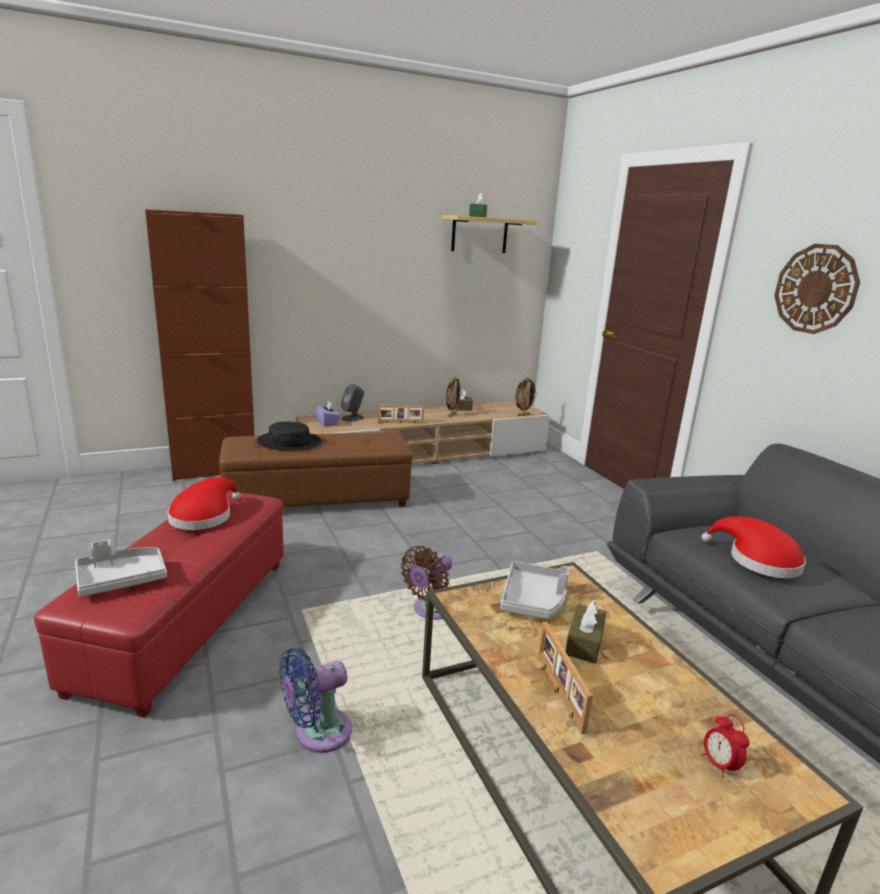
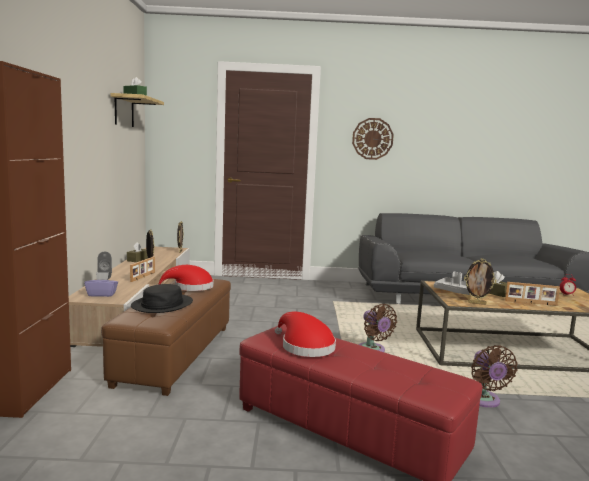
camera: 65 degrees left, 10 degrees down
grey tray [75,539,167,597] -> none
blue fan [279,648,352,753] -> brown fan [471,345,518,408]
red hat [702,516,806,578] -> red hat moved to [157,265,214,291]
none -> picture frame [464,258,497,305]

